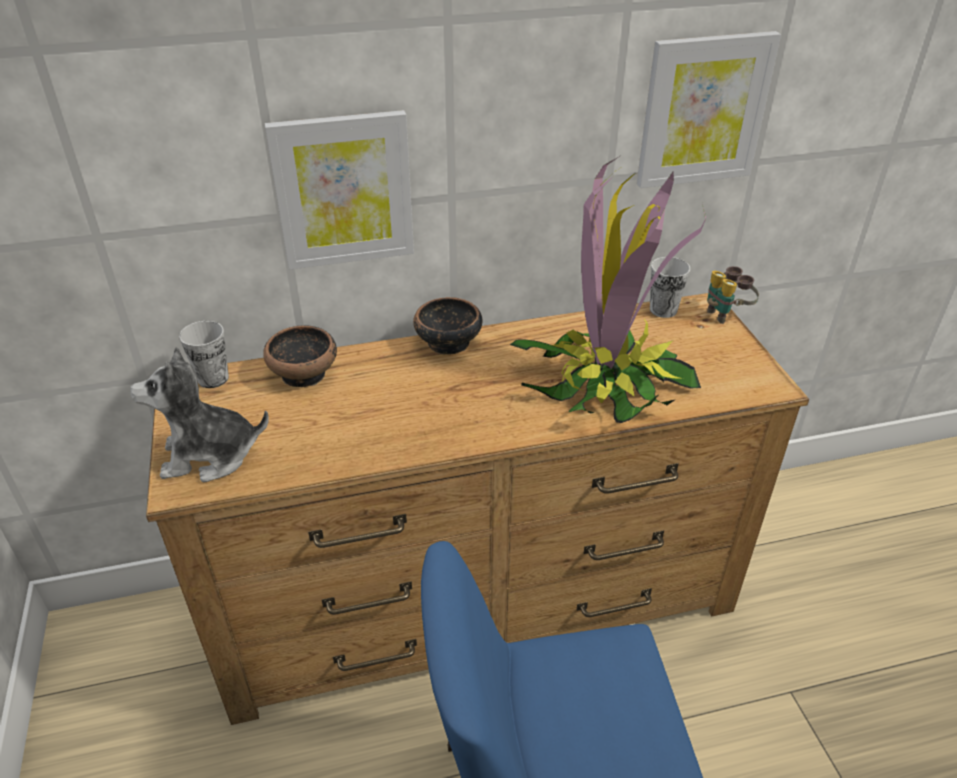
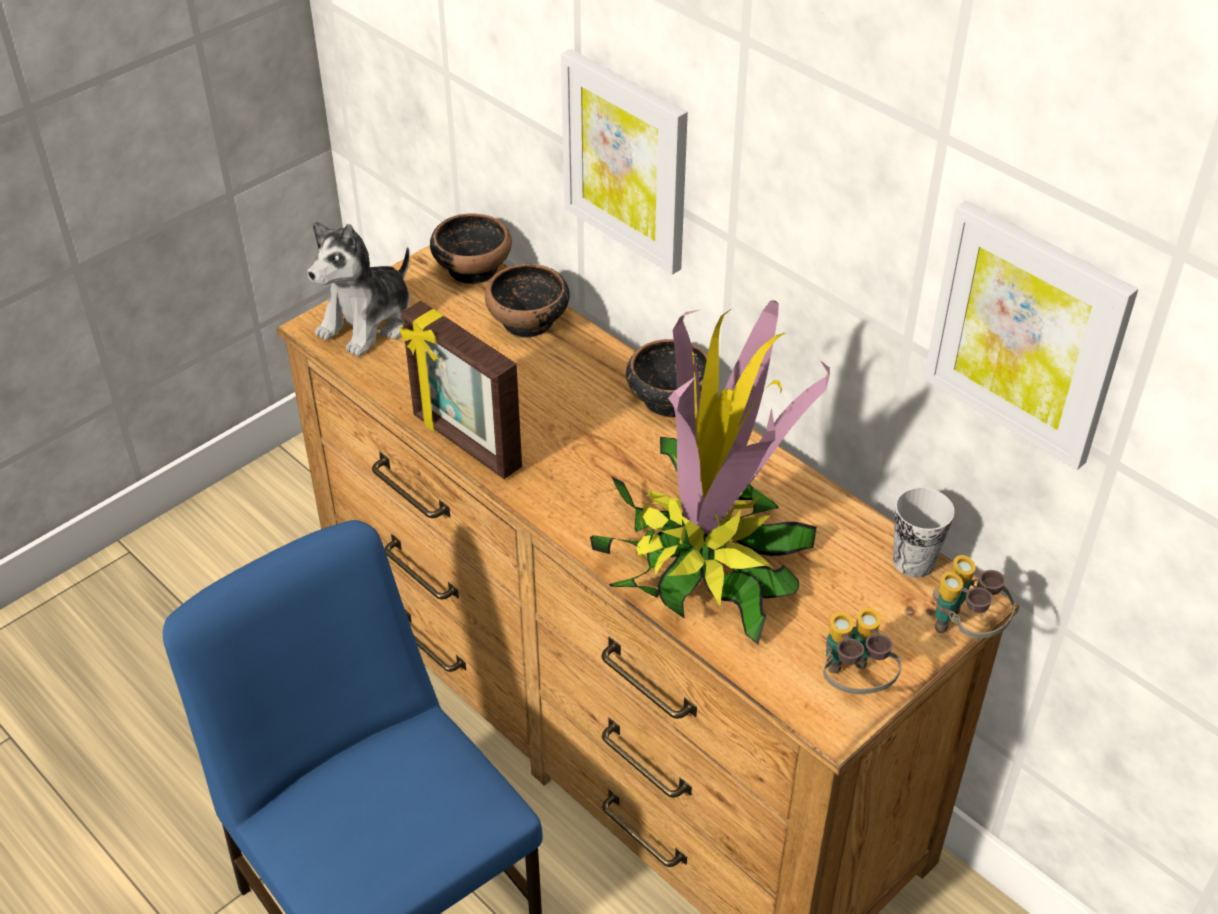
camera: 60 degrees right, 5 degrees up
plush toy [130,347,269,482] -> plush toy turned 105 degrees counterclockwise [308,221,410,357]
cup [179,321,229,388] -> bowl [430,213,512,284]
none -> picture frame [399,301,522,479]
none -> binoculars [823,608,902,694]

